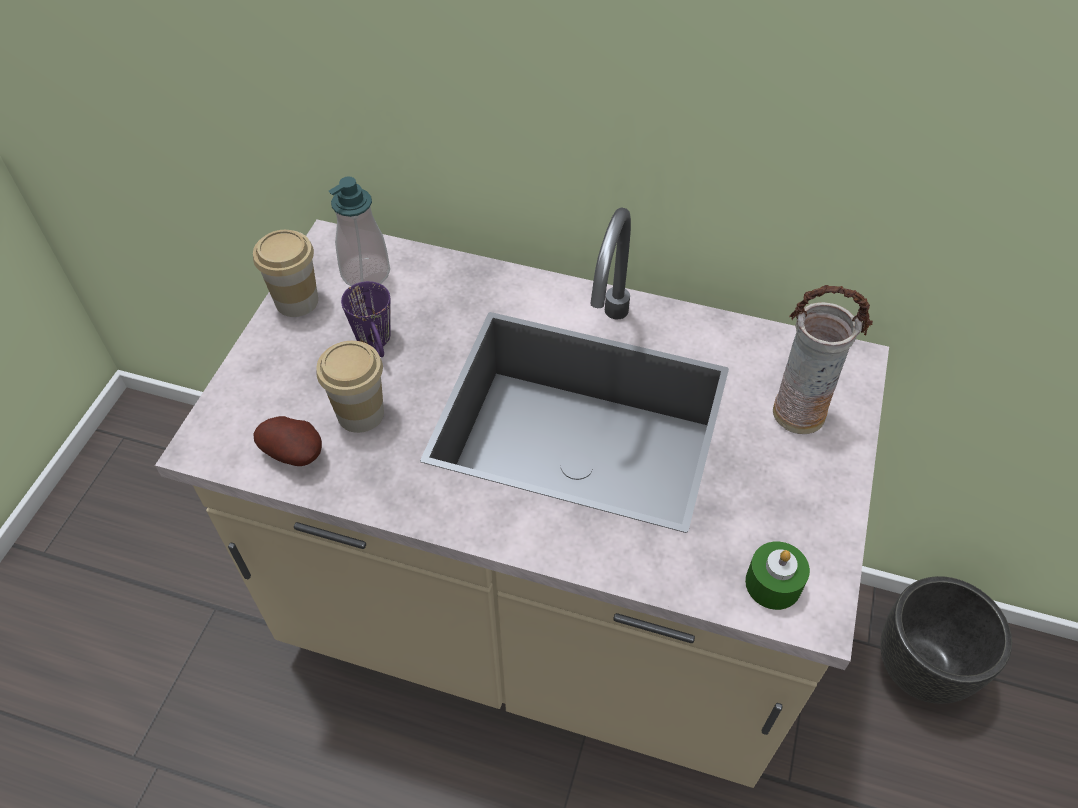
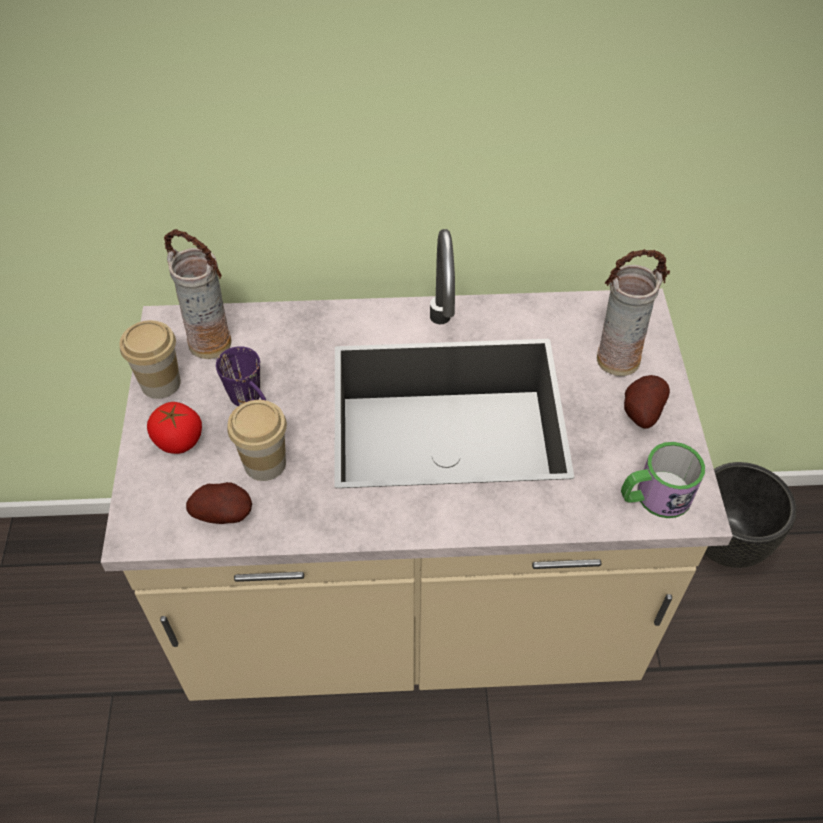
camera: 20 degrees left, 0 degrees up
soap dispenser [329,176,390,286] -> vase [164,229,232,359]
green candle [745,542,810,610] -> mug [621,442,705,518]
none -> tomato [147,402,202,454]
none -> potato [624,375,670,429]

